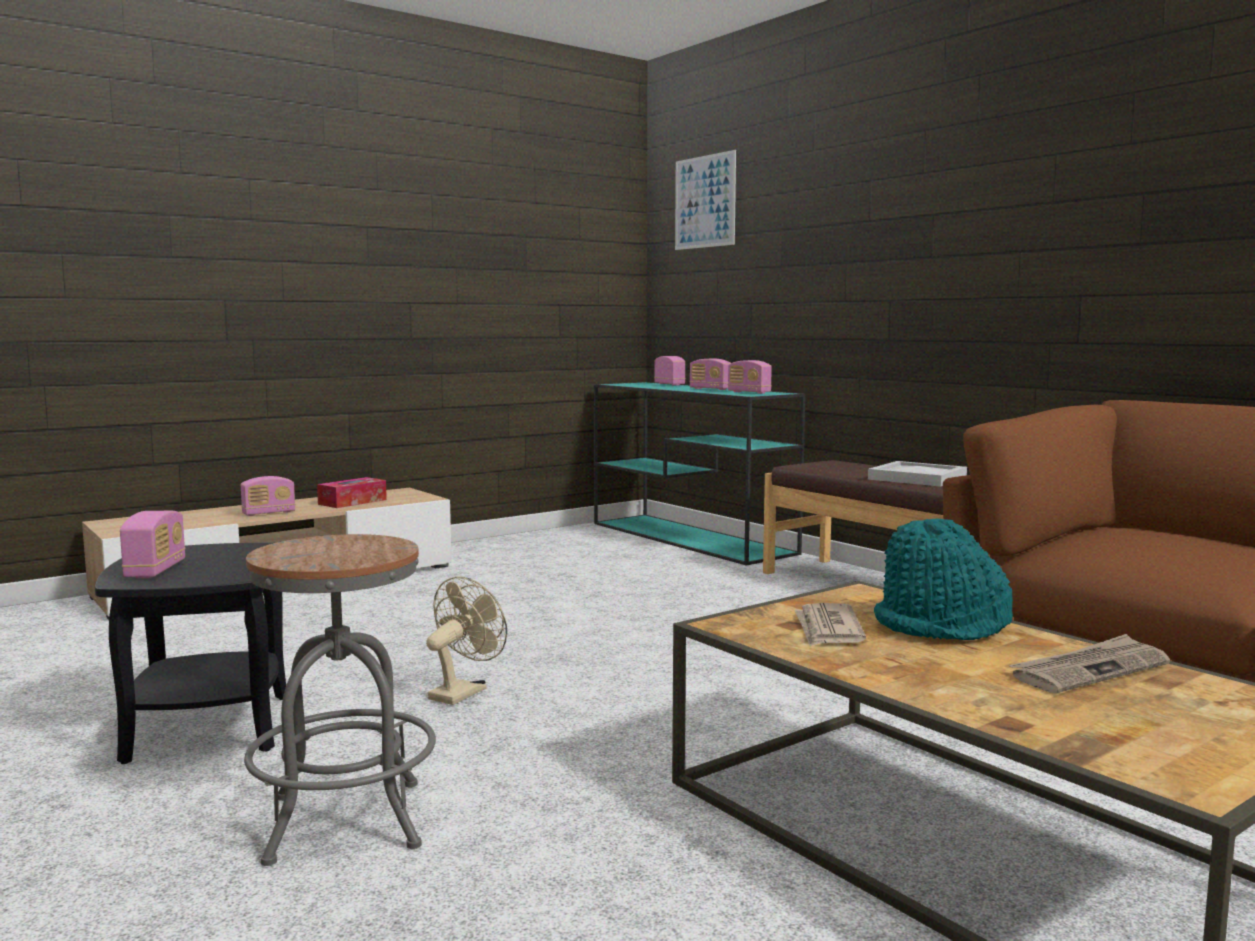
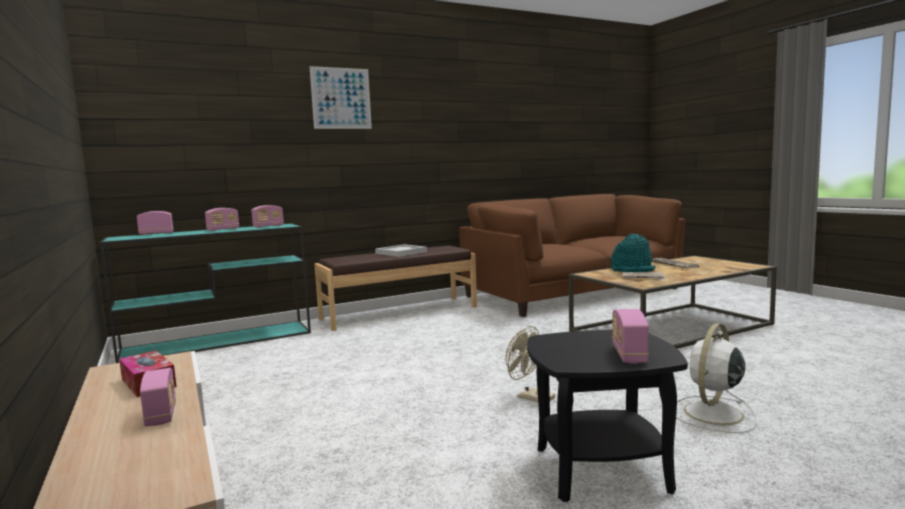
camera: 80 degrees left, 0 degrees up
radio [120,511,185,579] -> radio turned 90 degrees counterclockwise [612,309,649,364]
grey stool [244,534,436,866] -> white fan [676,323,757,433]
picture [675,150,736,250] -> picture moved to [309,66,372,129]

